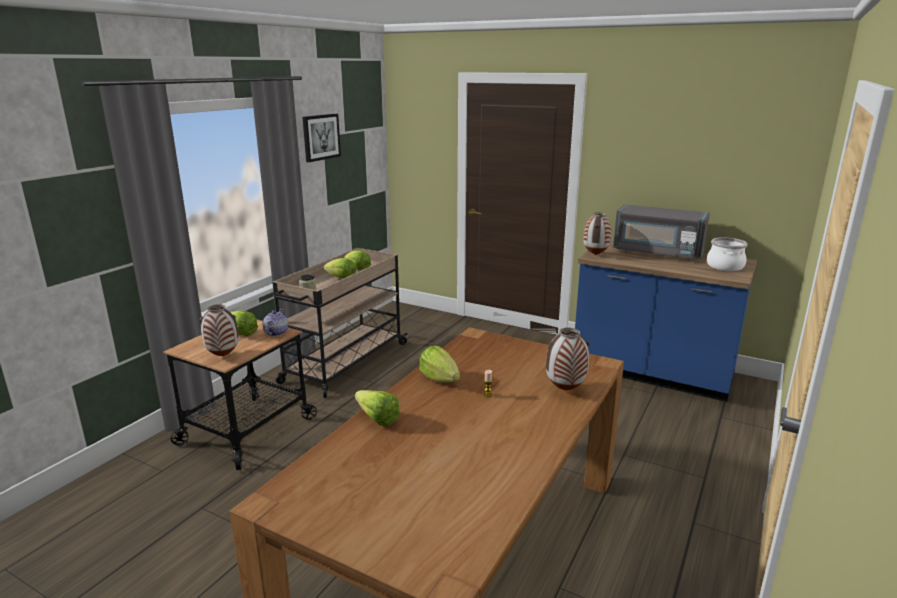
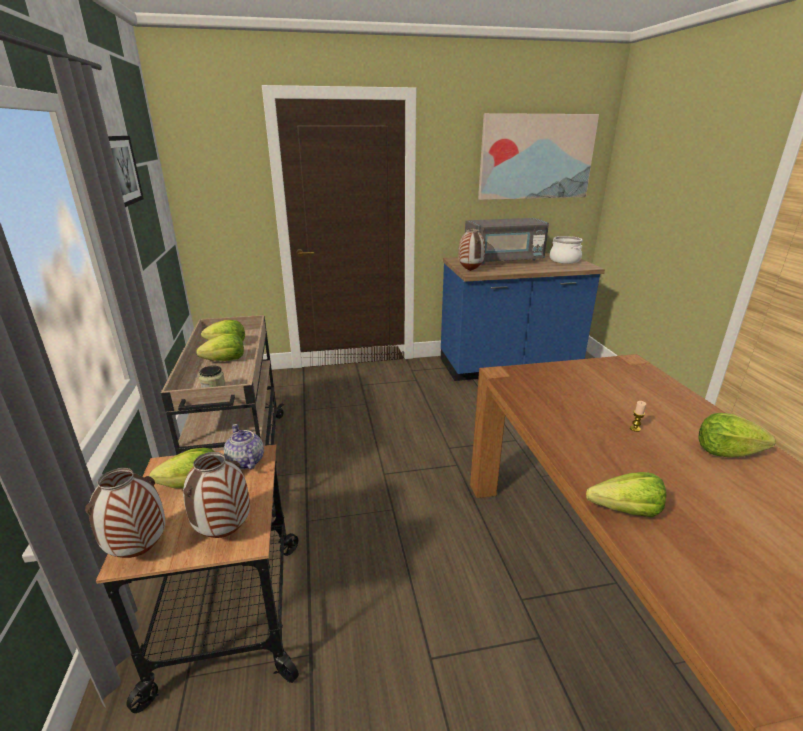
camera: 40 degrees left, 5 degrees up
lettuce [419,346,460,383] -> lettuce moved to [699,413,776,457]
vase [546,328,590,390] -> vase moved to [85,468,165,558]
none -> picture [478,113,599,200]

